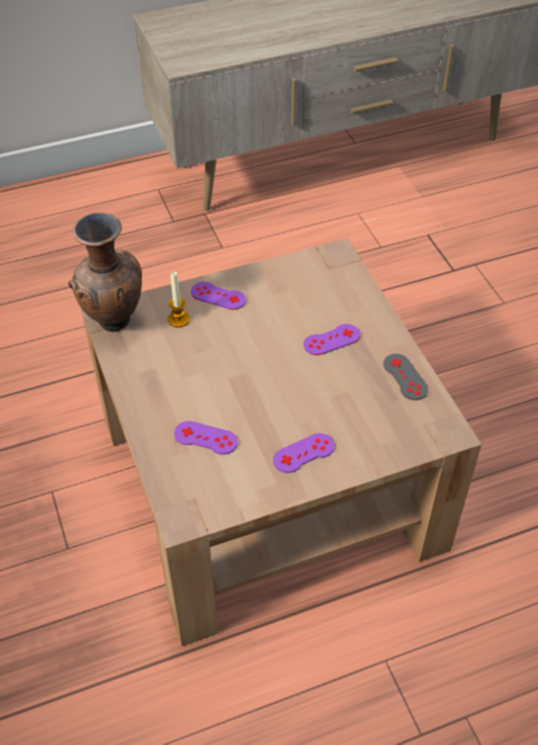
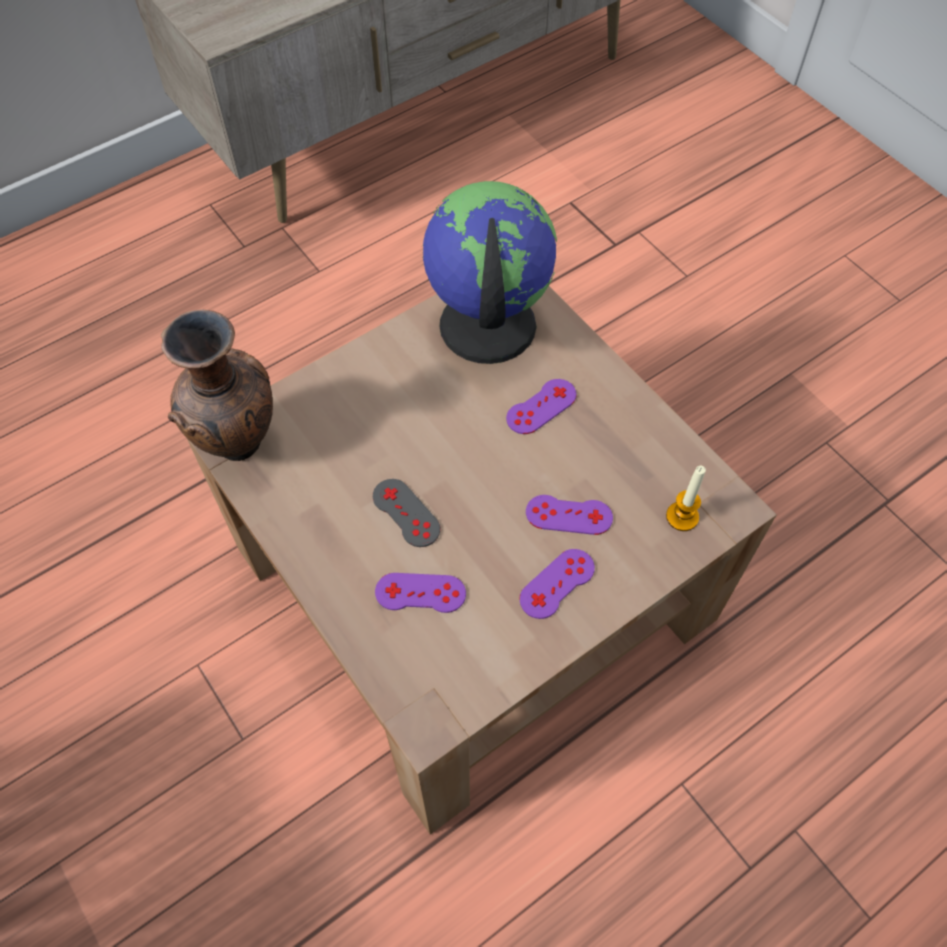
camera: 15 degrees left, 10 degrees up
candle [168,272,190,327] -> candle moved to [666,466,706,531]
purple game controller [191,282,246,310] -> purple game controller moved to [526,495,613,535]
grey game controller [383,354,428,400] -> grey game controller moved to [373,479,440,547]
none -> globe [422,181,557,364]

